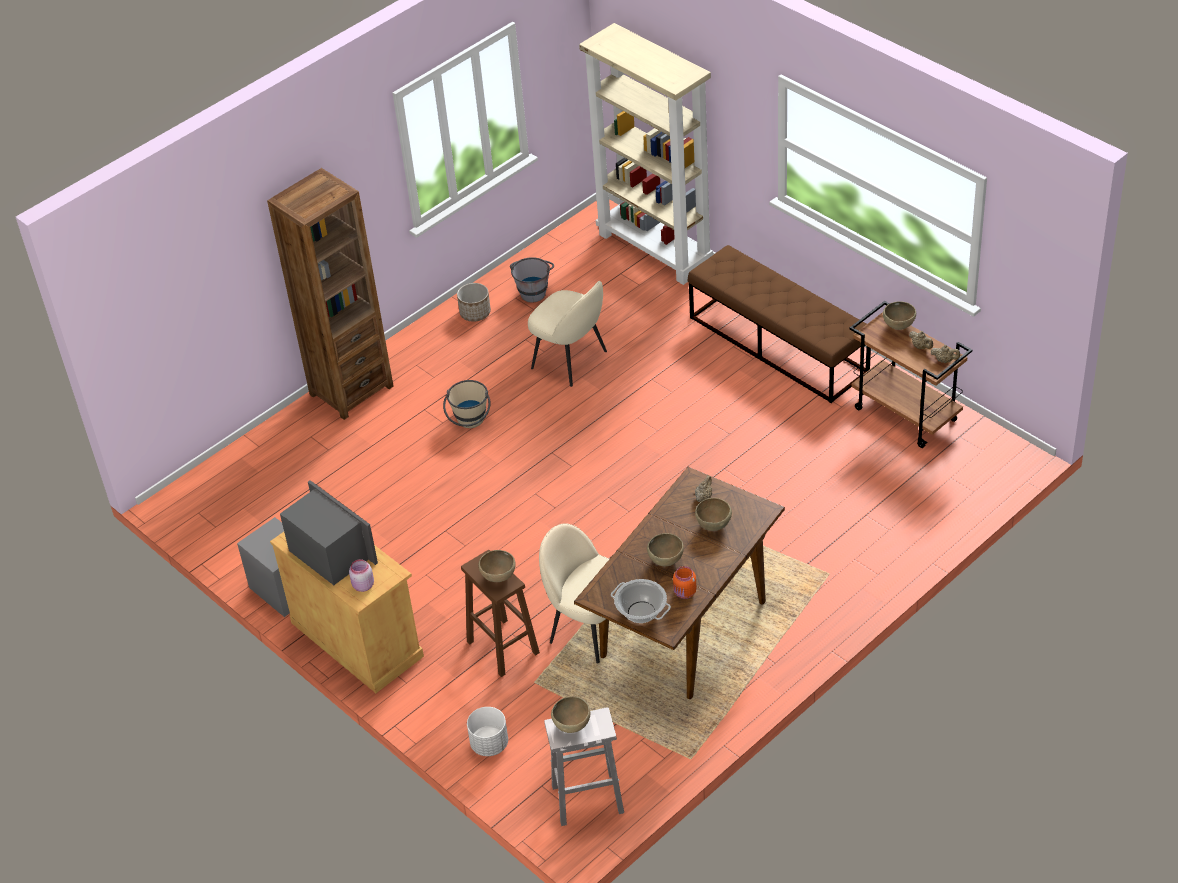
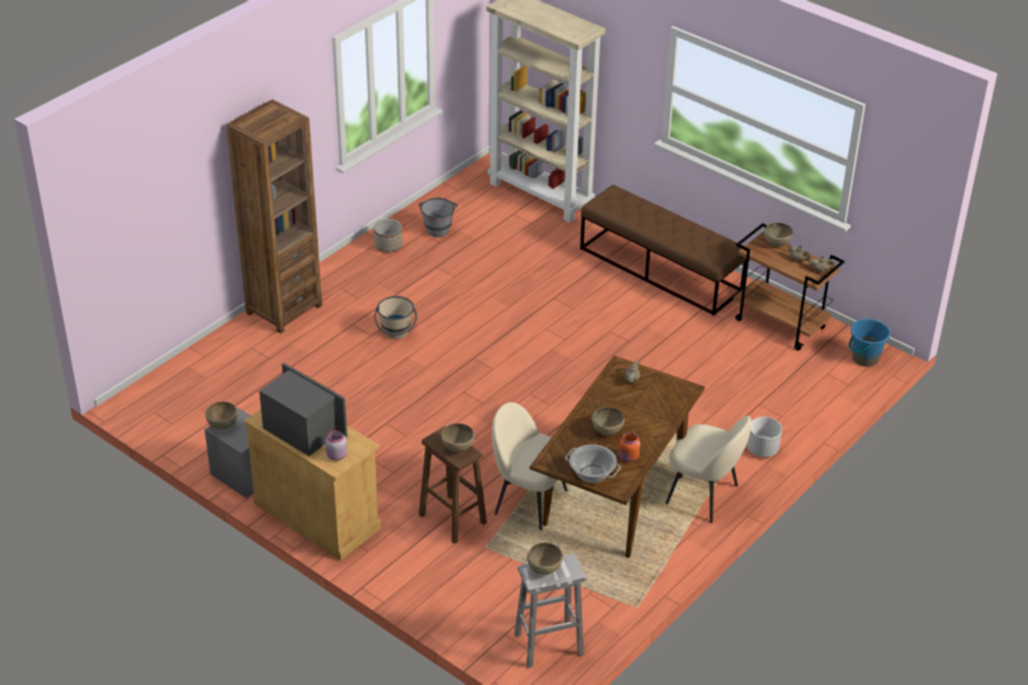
camera: 10 degrees left, 5 degrees down
white planter [467,707,508,756] -> white planter moved to [747,417,782,457]
beige chair [528,281,607,387] -> beige chair moved to [665,416,752,523]
brown bowl [695,498,732,531] -> brown bowl moved to [205,401,238,430]
none -> blue bucket [849,318,890,367]

